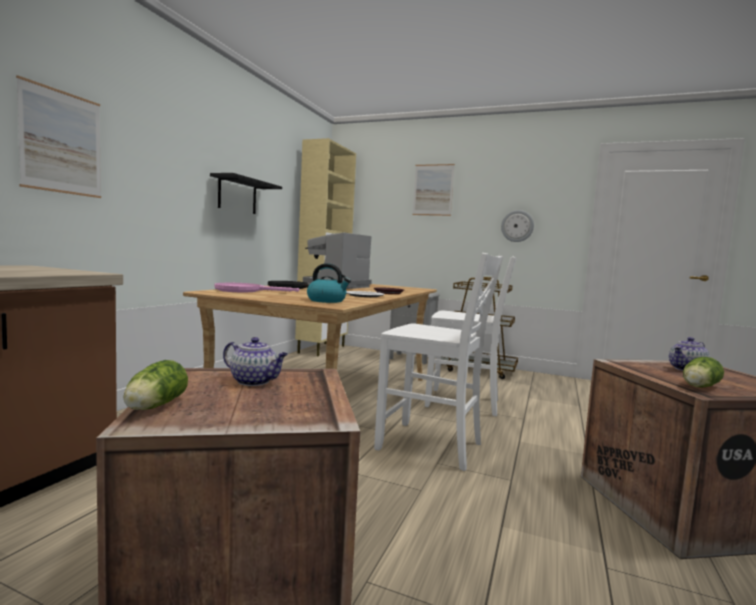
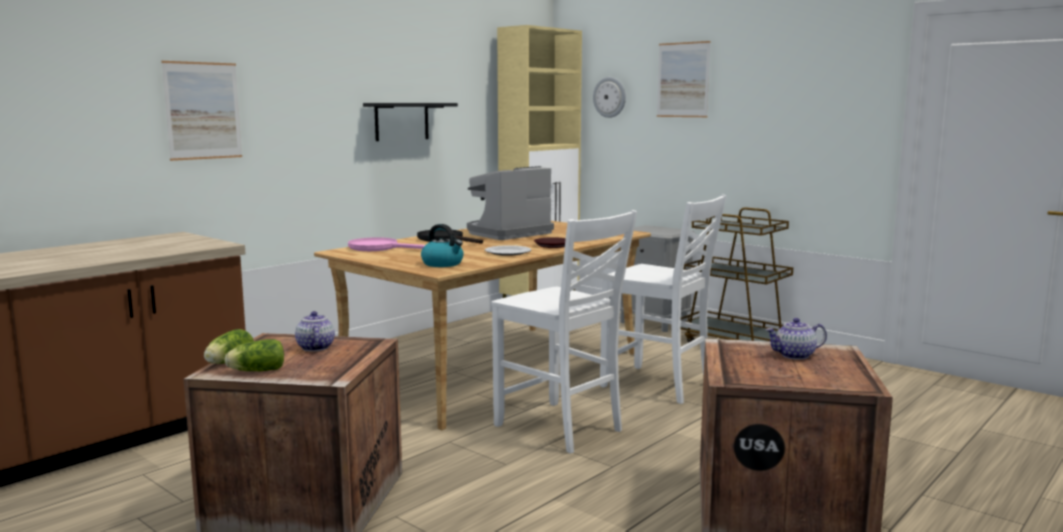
camera: 20 degrees right, 5 degrees up
teapot [223,337,288,386] -> teapot turned 150 degrees counterclockwise [295,311,335,351]
wall clock [501,210,534,242] -> wall clock moved to [593,77,626,118]
lettuce [683,357,724,388] -> lettuce moved to [224,339,284,371]

